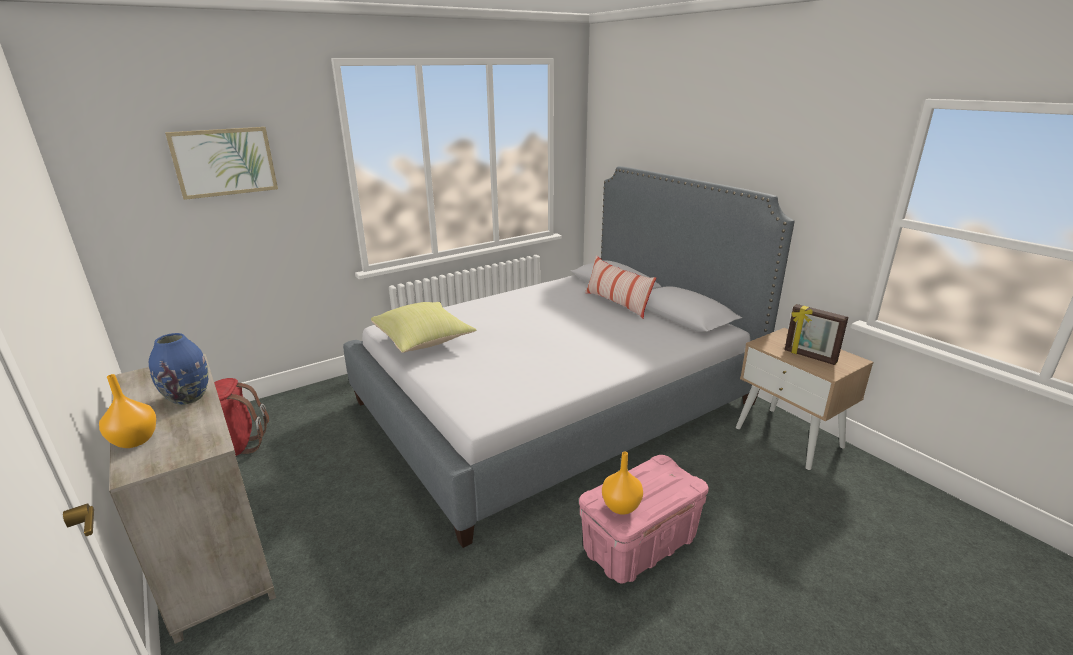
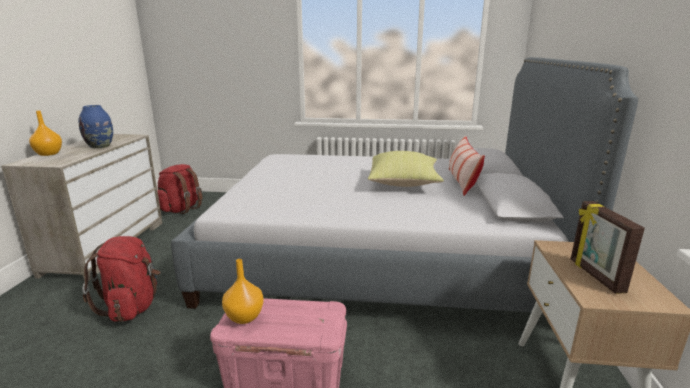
camera: 40 degrees right, 5 degrees down
picture [165,127,278,200] -> none
yellow pillow [371,302,477,353] -> yellow pillow moved to [368,151,444,187]
none -> red backpack [82,236,160,322]

